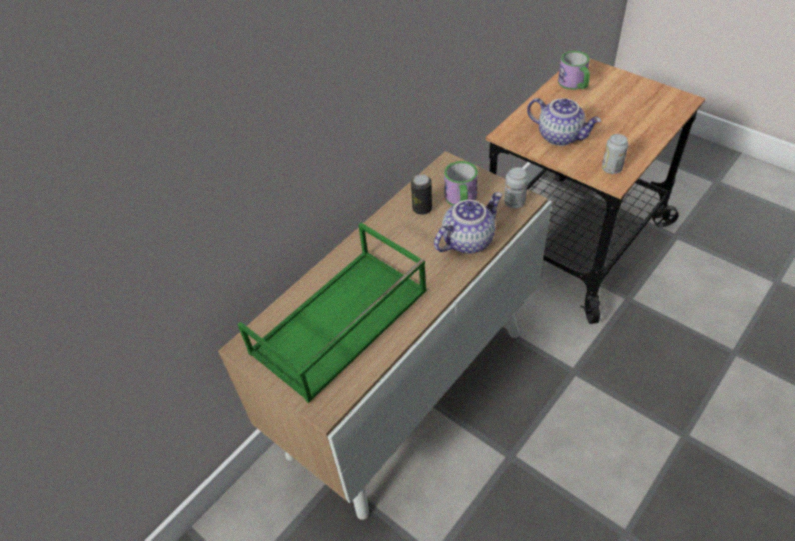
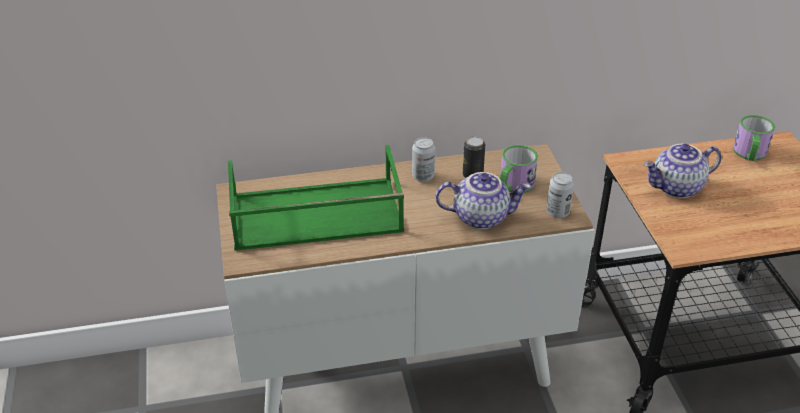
camera: 35 degrees right, 10 degrees down
teapot [527,98,601,146] -> teapot turned 90 degrees clockwise [644,144,721,198]
can [602,134,628,174] -> can moved to [412,137,435,182]

